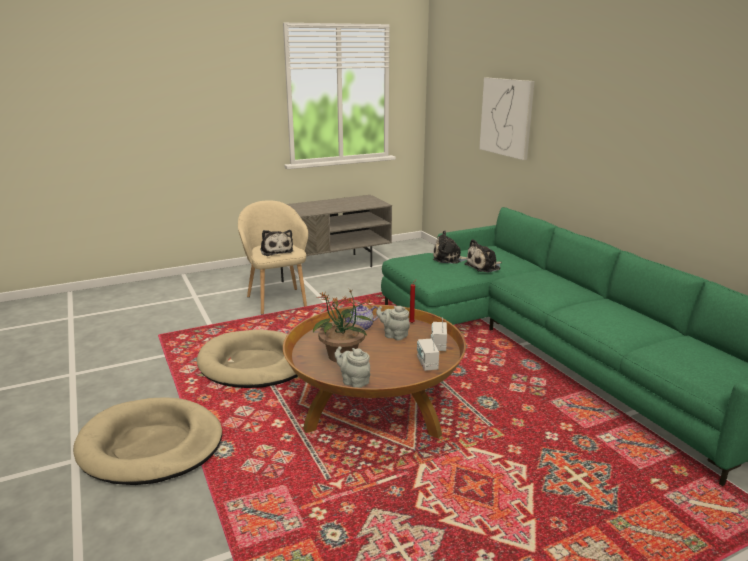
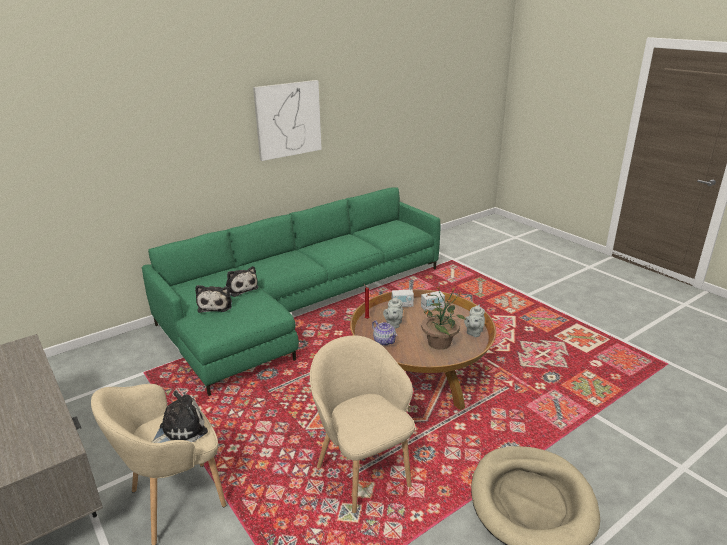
camera: 100 degrees left, 5 degrees up
beige dog bed [197,330,298,388] -> beige armchair [310,336,415,513]
picture [479,78,535,160] -> picture moved to [253,80,322,161]

